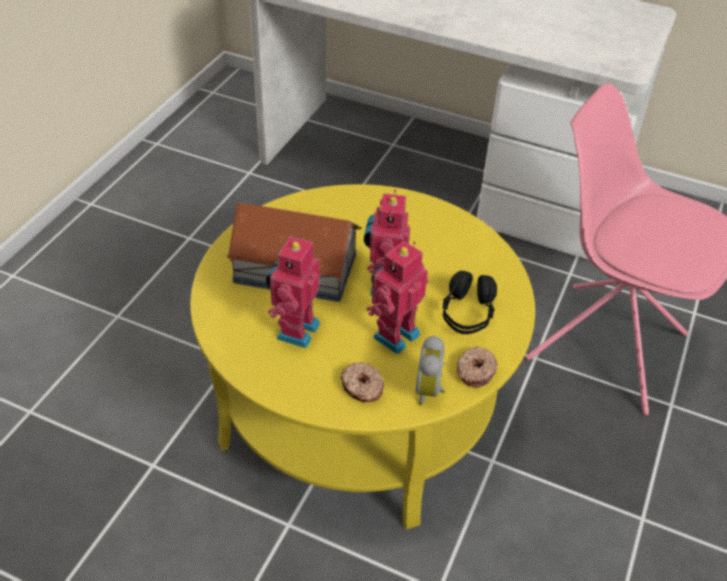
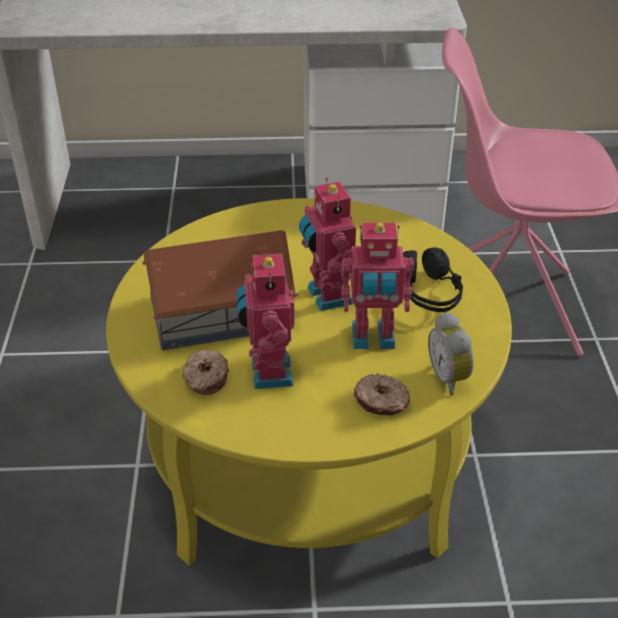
camera: 25 degrees left, 5 degrees down
toy robot [366,241,429,354] -> toy robot turned 105 degrees counterclockwise [341,222,414,349]
donut [457,346,498,387] -> donut moved to [183,350,229,395]

